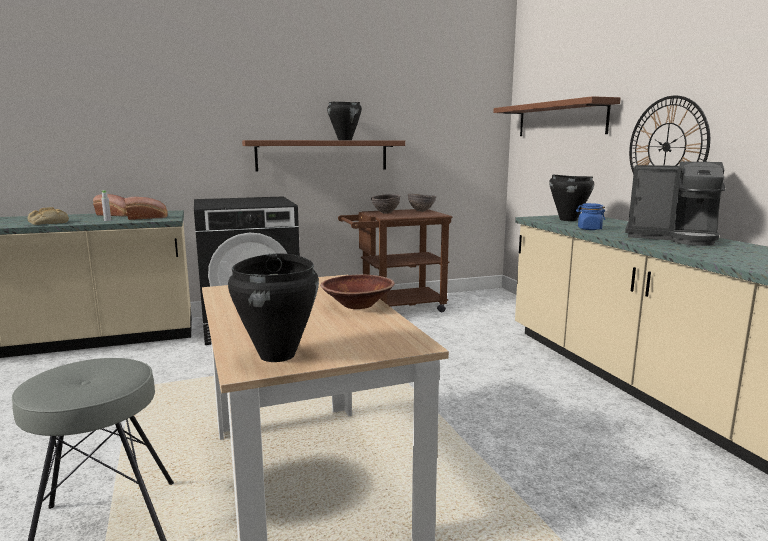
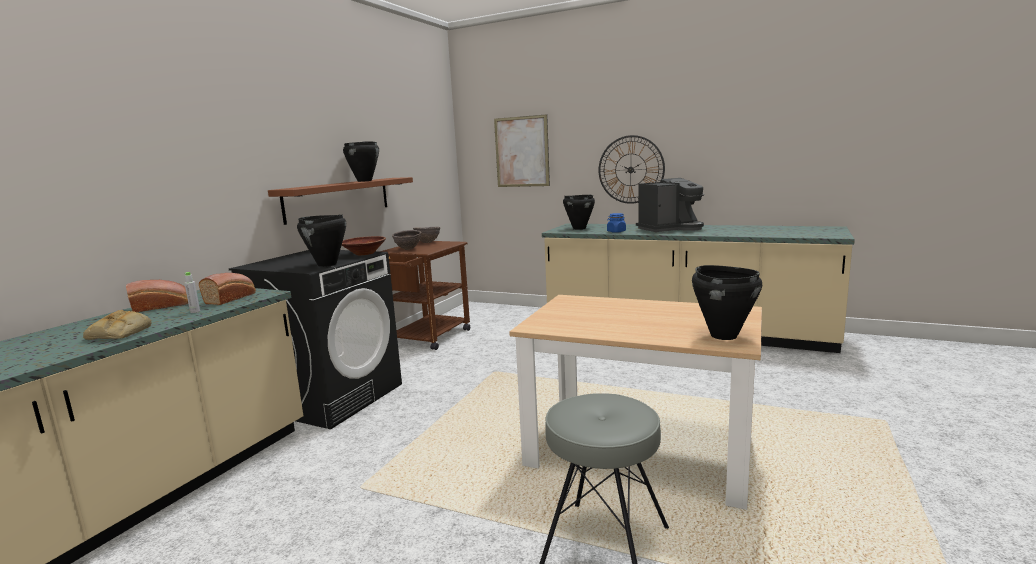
camera: 45 degrees left, 0 degrees up
brown bowl [320,274,395,309] -> brown bowl moved to [342,236,386,255]
brown shelf [493,96,621,136] -> picture [494,114,550,187]
none -> black cooking pot [297,214,346,267]

